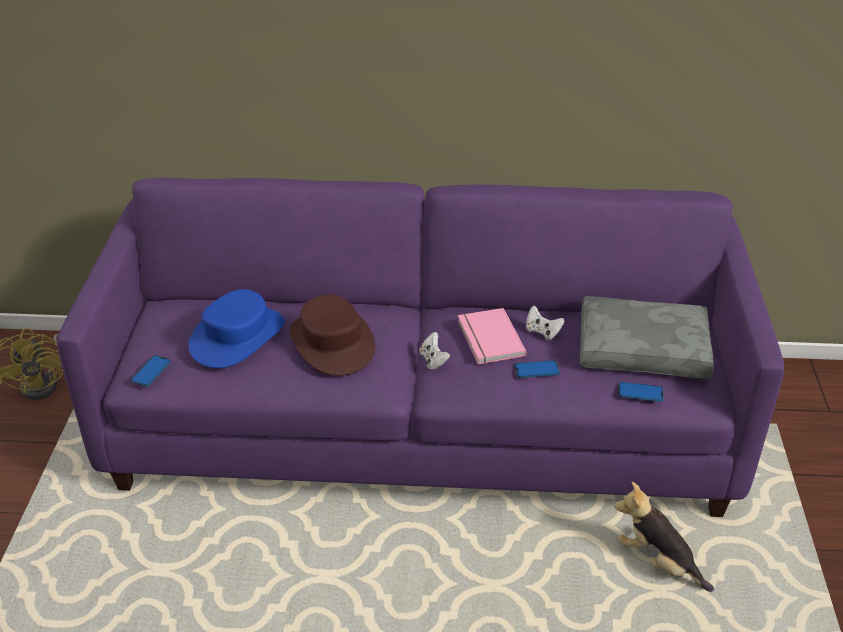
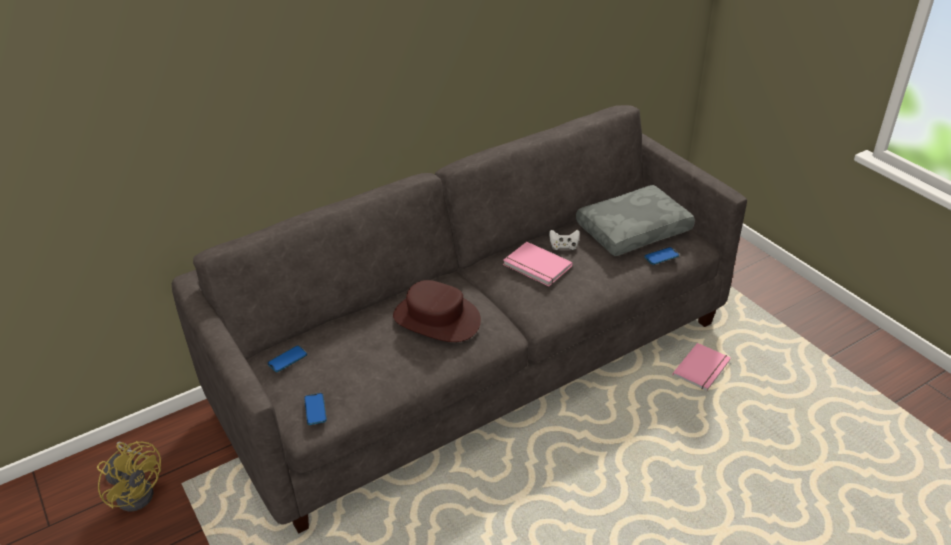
camera: 35 degrees left, 0 degrees up
purple sofa [57,178,784,517] -> grey sofa [172,105,747,534]
blue hat [188,289,285,368] -> none
white game controller [419,332,450,370] -> none
phone [514,360,560,378] -> phone moved to [268,346,307,372]
plush toy [615,482,714,592] -> pink book [672,343,731,391]

